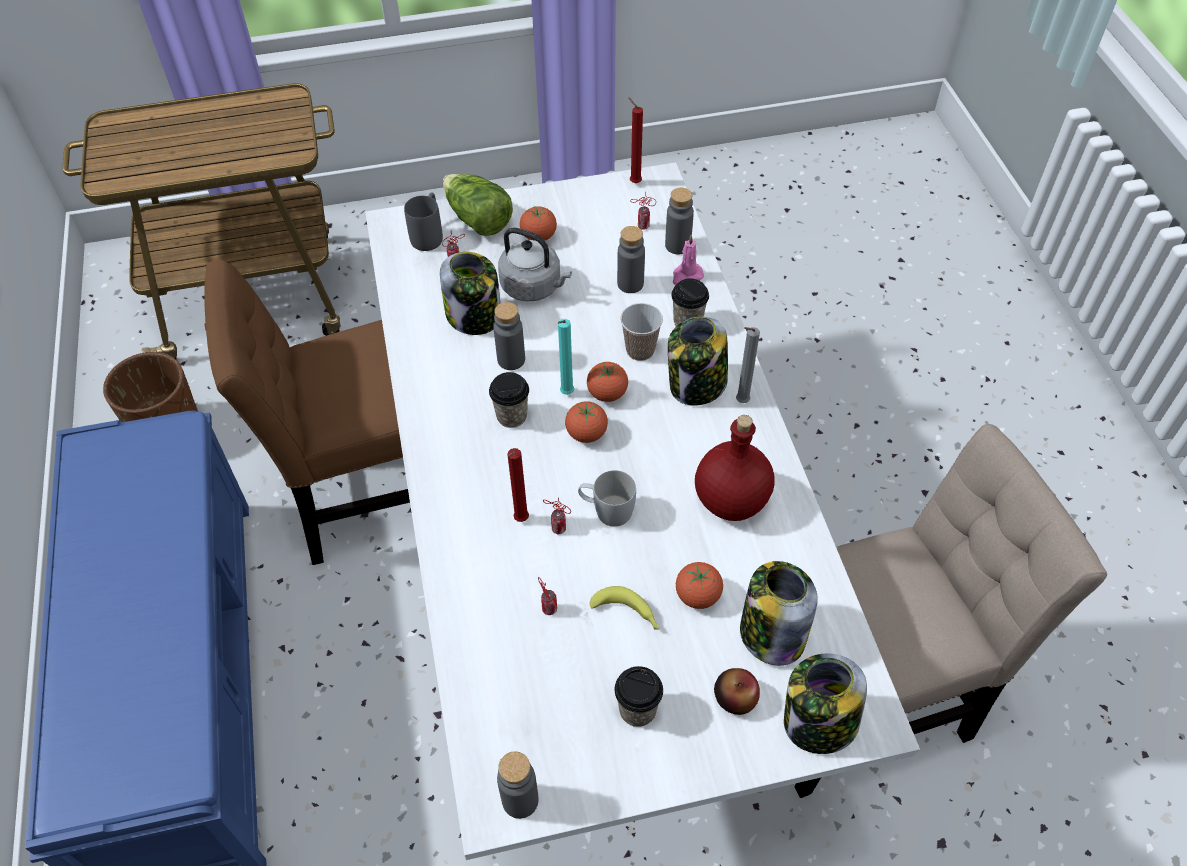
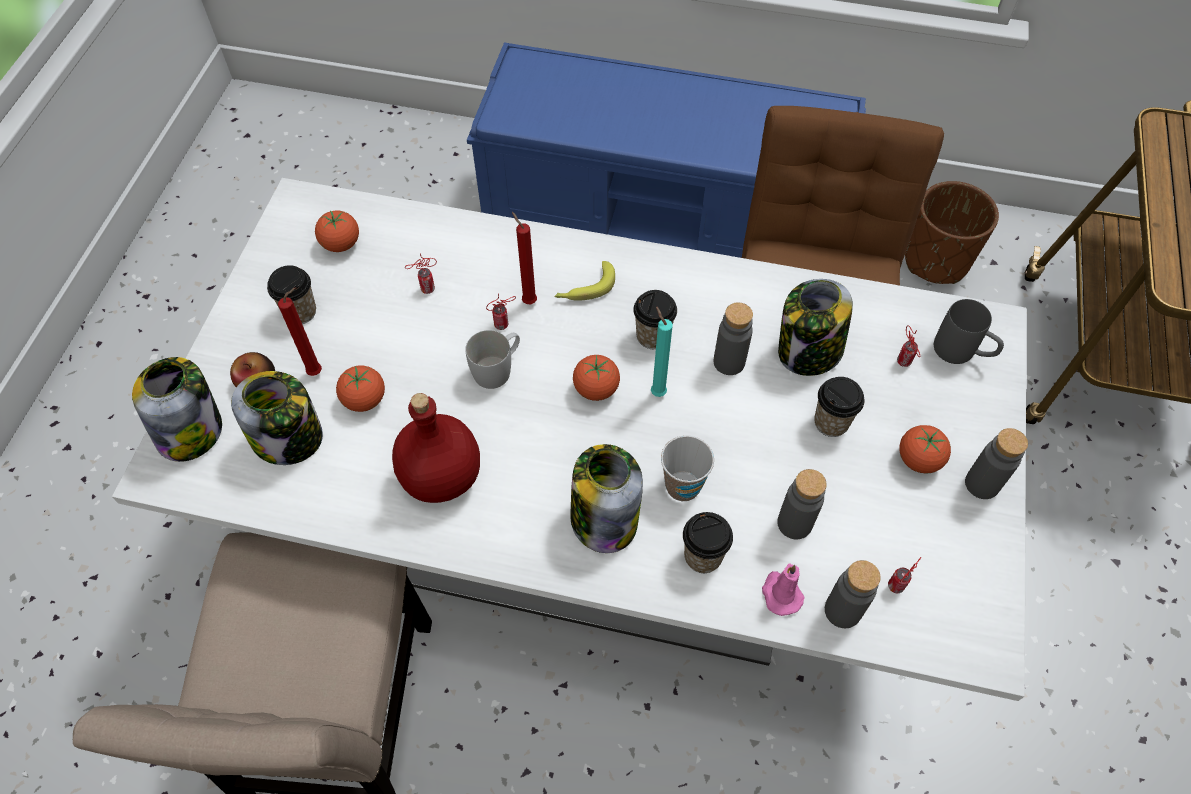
camera: 115 degrees right, 5 degrees up
lettuce [443,174,513,236] -> none
grey bottle [497,751,539,819] -> grey bottle moved to [965,428,1028,499]
grey kettle [498,228,572,302] -> cup [814,377,864,437]
tomato [587,362,628,402] -> tomato moved to [315,210,359,252]
banana [590,586,660,630] -> banana moved to [554,261,615,301]
red candle [628,97,643,183] -> red candle moved to [278,288,322,376]
grey candle [736,327,760,403] -> none

